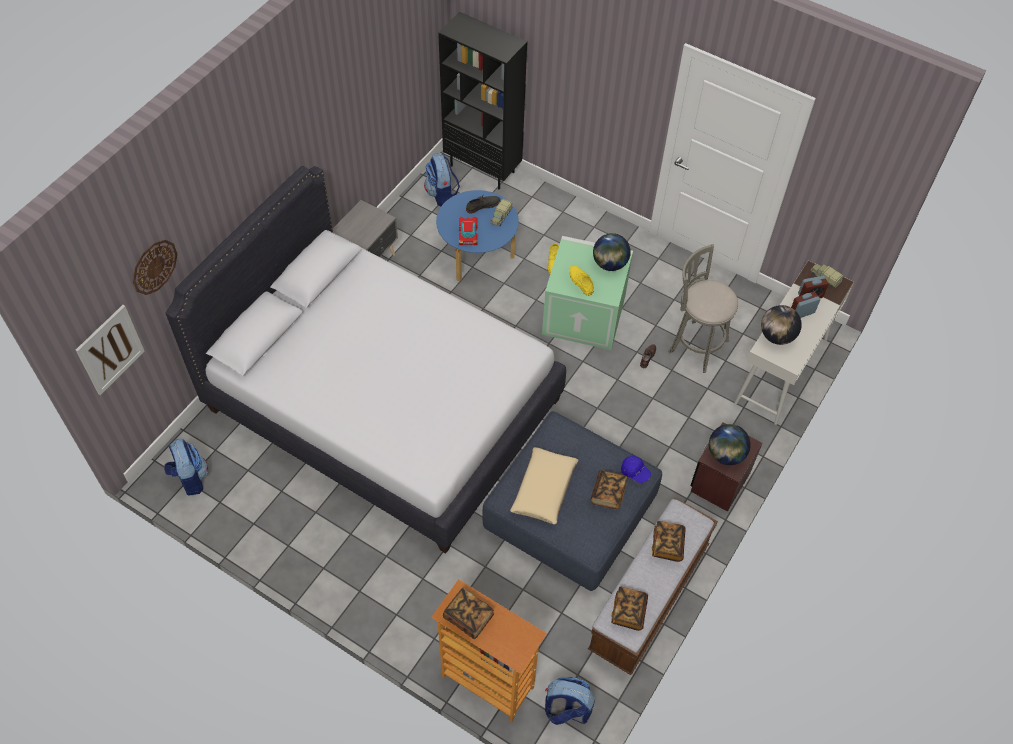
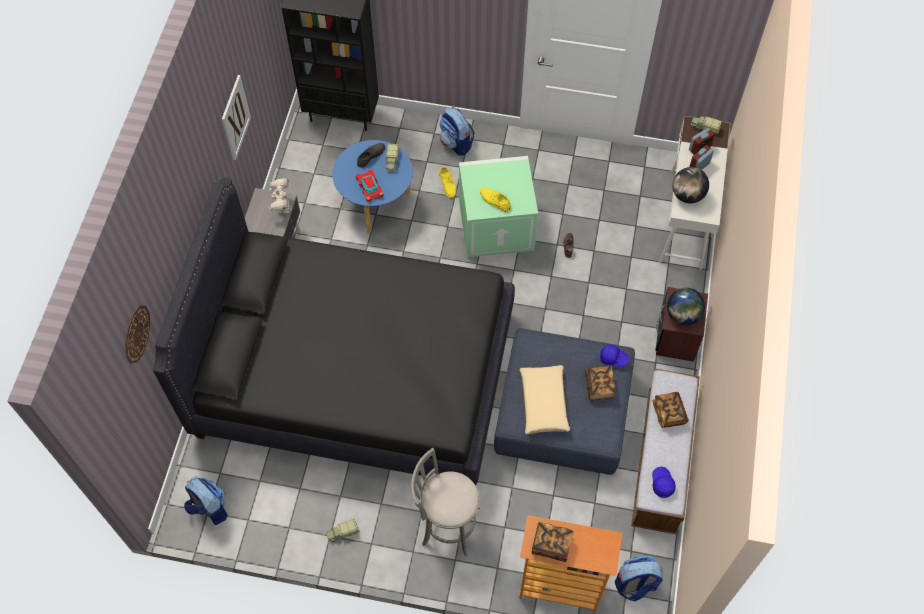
camera: 20 degrees left, 5 degrees up
picture [76,305,145,395] -> picture moved to [222,75,251,160]
white bed [165,166,566,554] -> black bed [153,178,515,485]
backpack [424,153,460,206] -> backpack moved to [440,107,475,156]
globe [593,233,631,271] -> none
book [611,586,648,631] -> blue cap [652,467,676,498]
grey stool [668,244,738,373] -> grey stool moved to [411,448,480,556]
none -> toy robot [268,178,290,214]
none -> toy truck [326,519,360,542]

